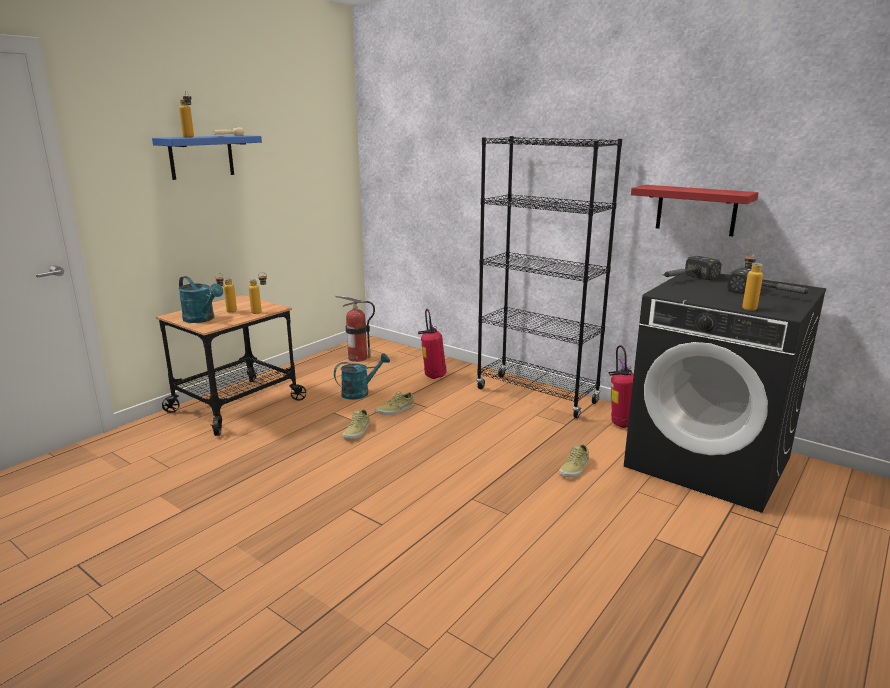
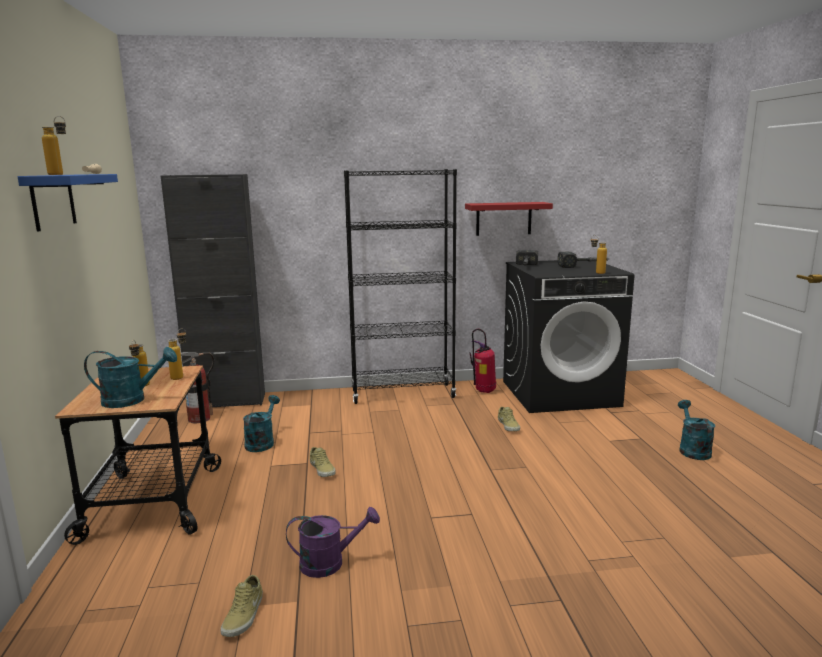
camera: 45 degrees left, 5 degrees down
beige shoe [375,391,414,415] -> beige shoe moved to [221,575,263,637]
fire extinguisher [418,309,447,379] -> none
none -> black cabinet [161,174,265,407]
none -> purple watering can [286,507,380,578]
none -> turquoise watering can [678,400,715,460]

